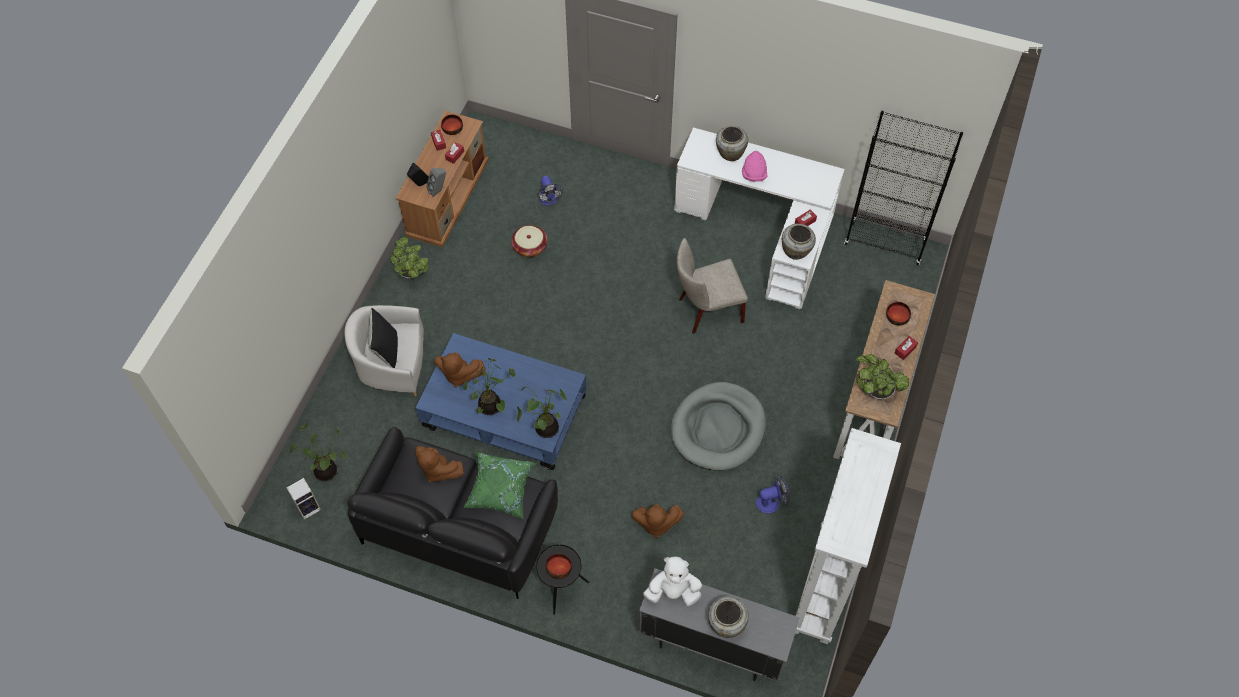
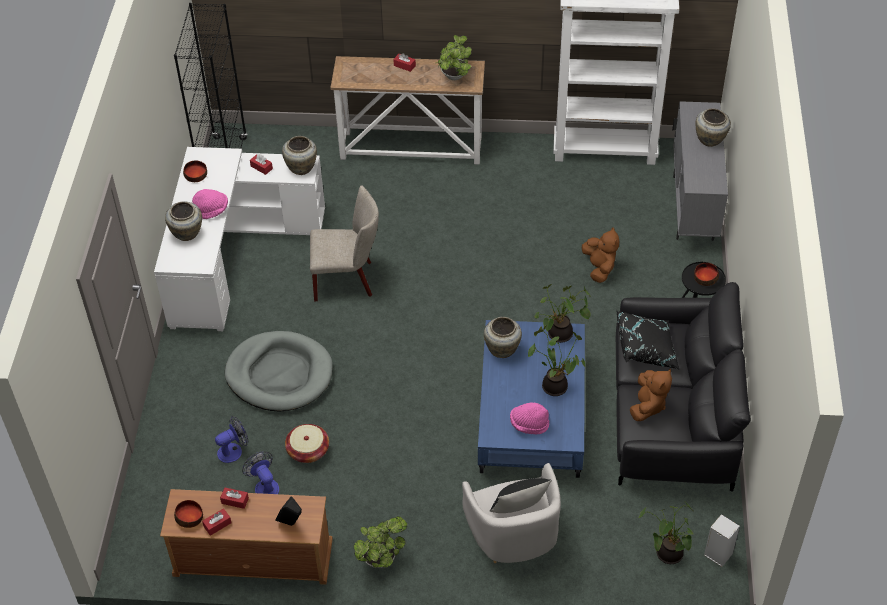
camera: 105 degrees left, 10 degrees down
grey speaker [426,168,446,197] -> none
brown plush toy [434,352,486,388] -> pink hat [510,403,549,434]
green pillow [464,452,536,519] -> black pillow [616,310,680,370]
white plush toy [643,557,702,606] -> none
grey dog bed [670,382,766,471] -> grey dog bed moved to [225,331,333,411]
beige chair [677,238,748,334] -> beige chair turned 60 degrees counterclockwise [310,185,379,301]
fan [756,475,790,513] -> fan moved to [242,451,279,494]
bowl [886,302,911,326] -> bowl moved to [183,160,207,182]
none -> beige vase [484,317,522,358]

